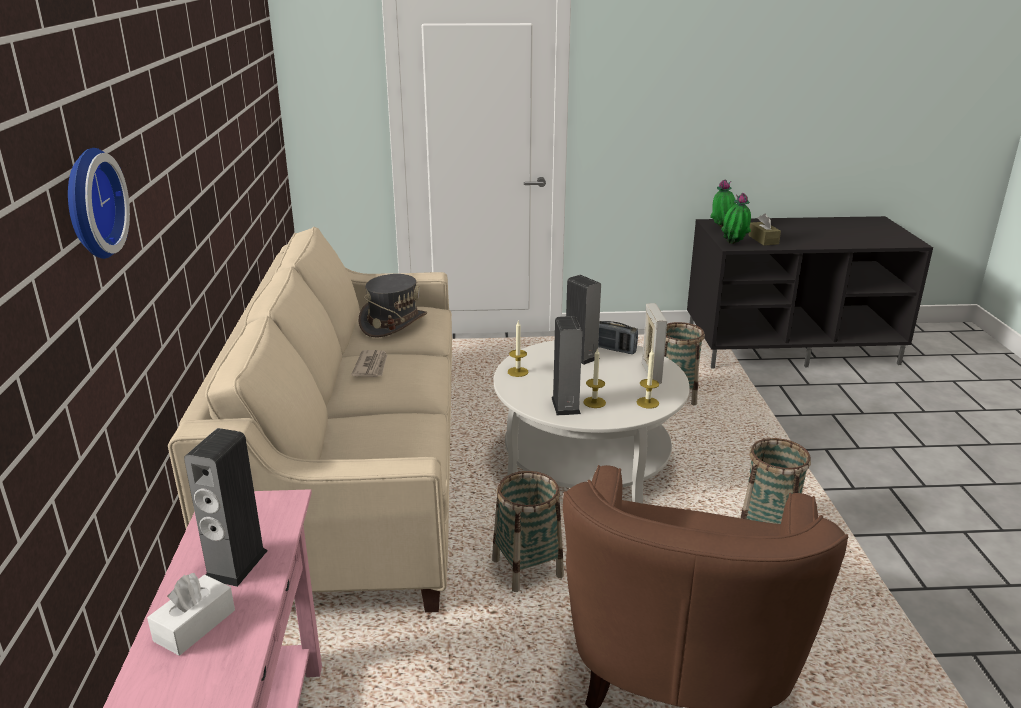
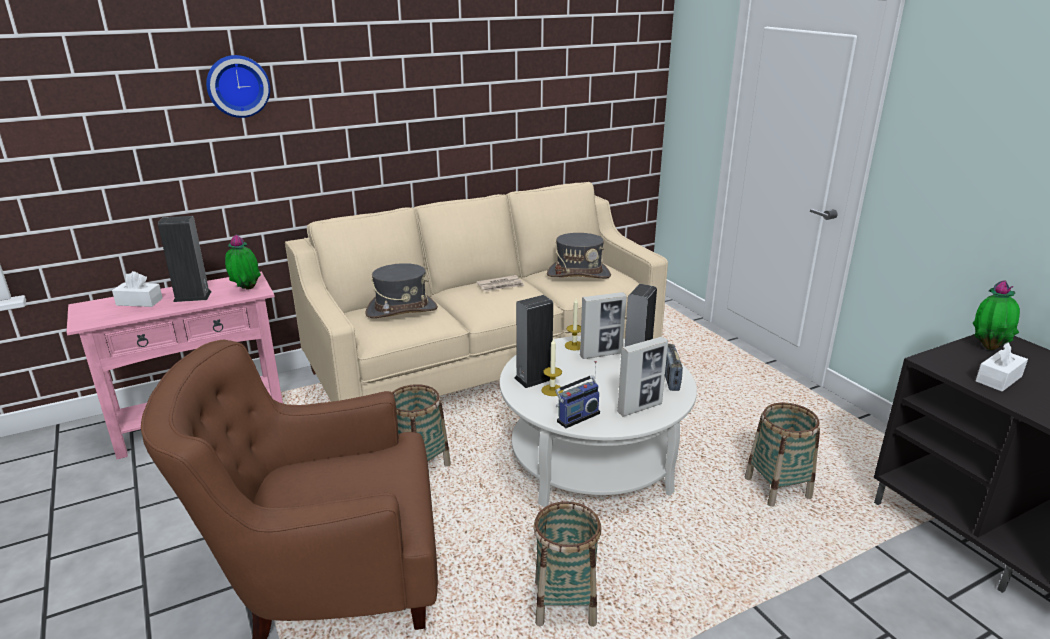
camera: 65 degrees right, 0 degrees up
candle [637,349,659,408] -> radio [555,361,600,428]
potted plant [721,193,751,244] -> potted plant moved to [225,234,261,290]
brown tissue box [748,213,781,246] -> white tissue box [976,342,1028,391]
none -> grey hat [366,263,438,318]
none -> picture frame [580,292,626,359]

